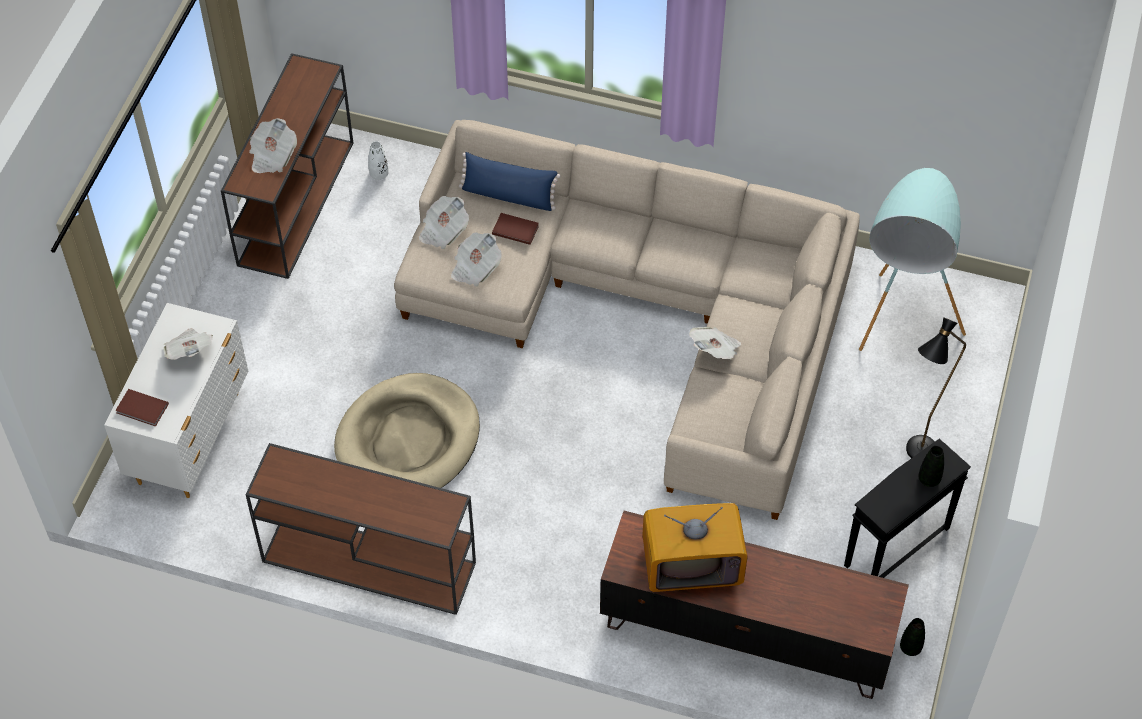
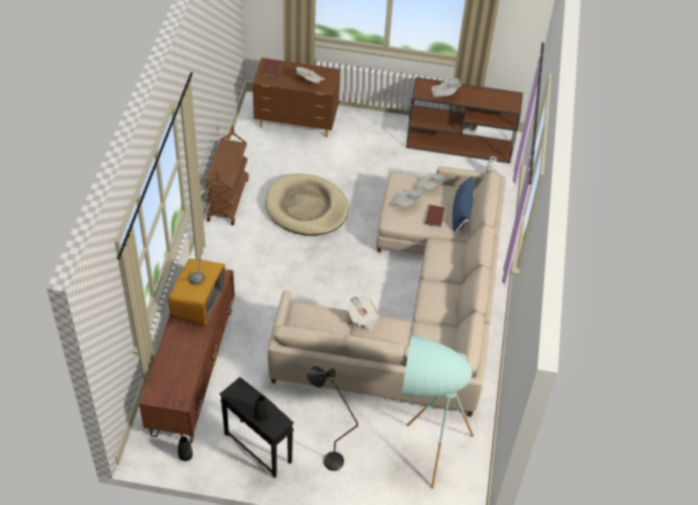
camera: 80 degrees right, 5 degrees down
white dresser [104,303,249,498] -> brown dresser [253,58,340,138]
brown console table [246,443,476,615] -> brown cart [205,126,249,225]
television [642,503,748,592] -> television turned 150 degrees counterclockwise [168,253,226,326]

